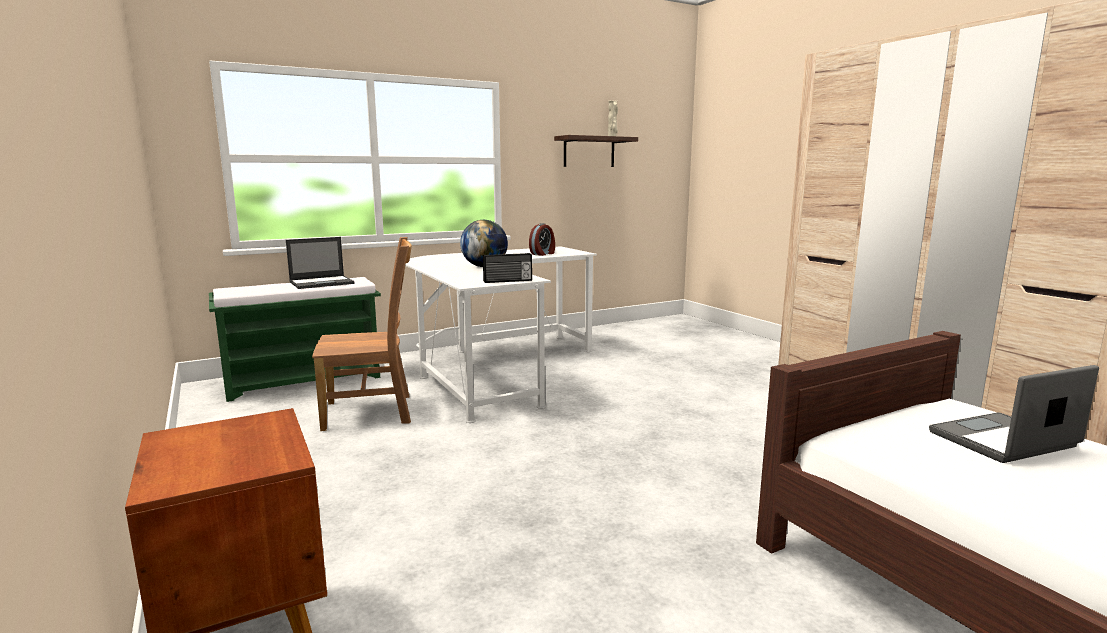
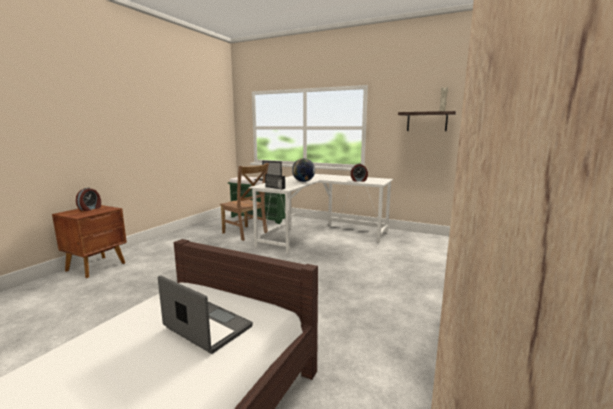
camera: 55 degrees right, 0 degrees up
none -> alarm clock [76,188,101,211]

